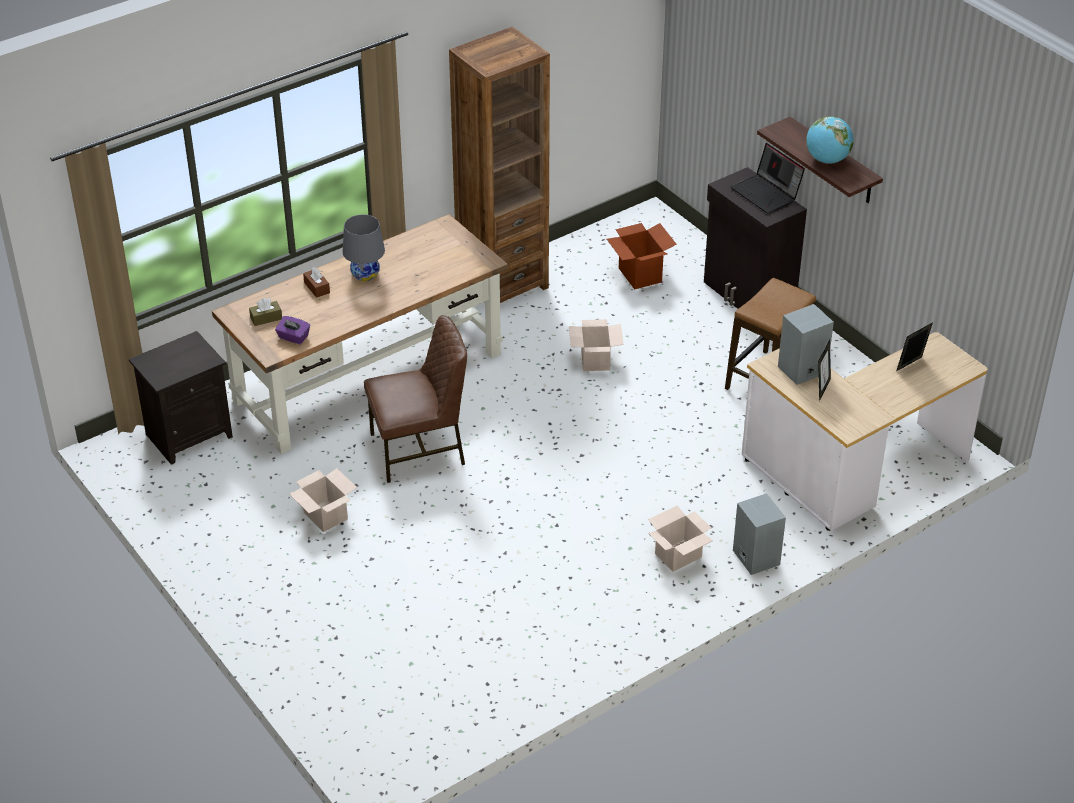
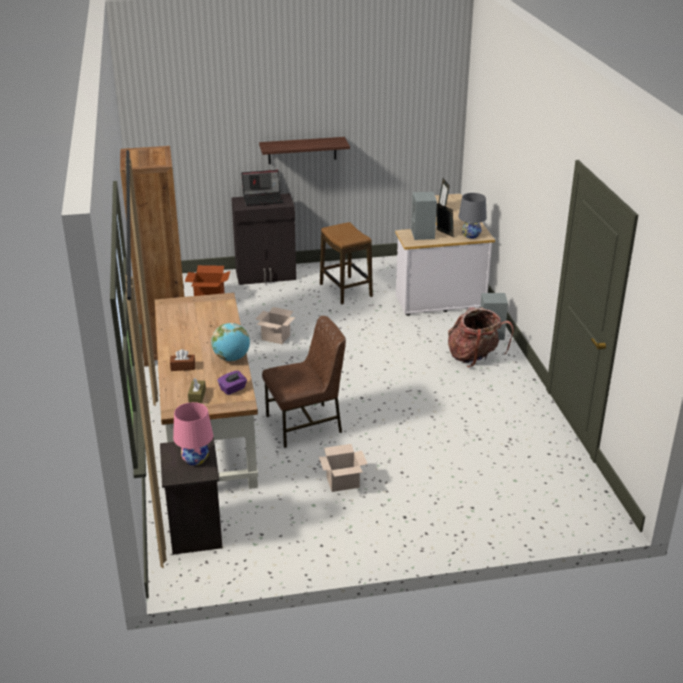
camera: 65 degrees left, 10 degrees down
grey table lamp [343,214,385,282] -> grey table lamp moved to [458,193,487,239]
brown chair [364,315,467,483] -> brown chair turned 60 degrees clockwise [262,316,346,448]
cardboard box [648,506,713,572] -> backpack [448,308,514,367]
globe [806,116,853,164] -> globe moved to [211,323,250,361]
none -> pink table lamp [173,402,213,465]

